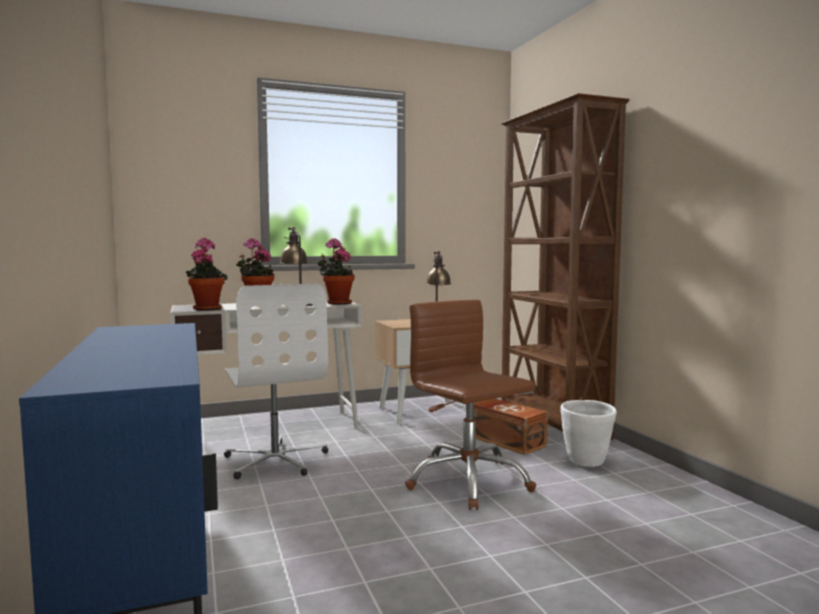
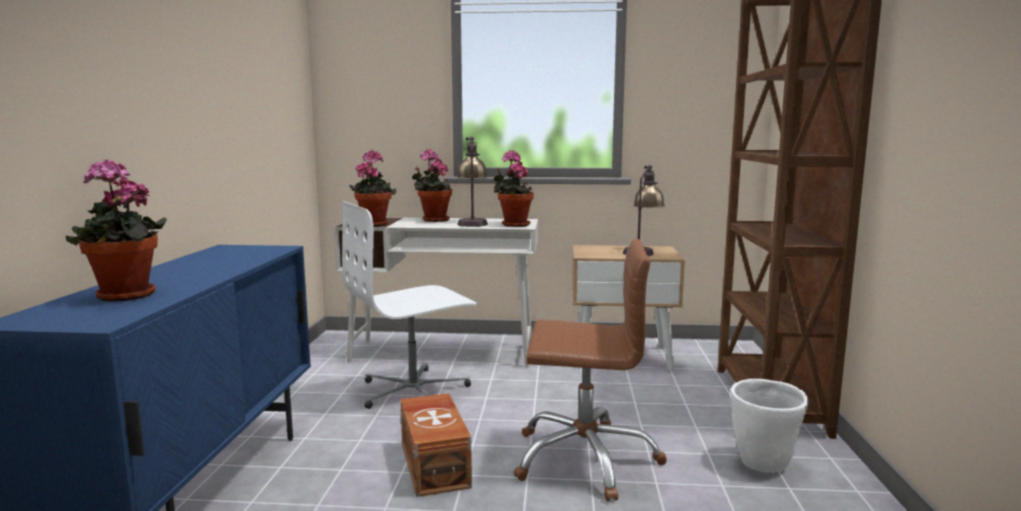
camera: 25 degrees right, 5 degrees up
white office chair [224,284,328,479] -> white office chair turned 60 degrees clockwise [342,201,477,409]
brown office chair [405,300,536,510] -> brown office chair turned 105 degrees clockwise [513,239,667,501]
brown storage box [473,399,548,455] -> brown storage box moved to [401,393,472,497]
none -> potted plant [66,159,167,302]

